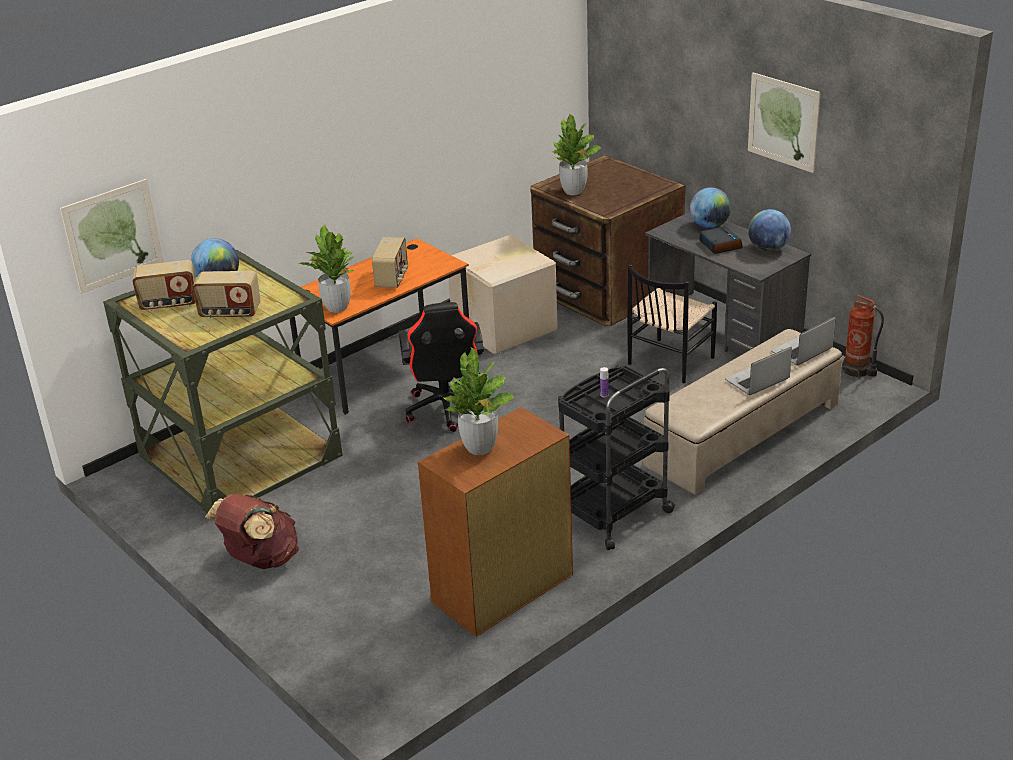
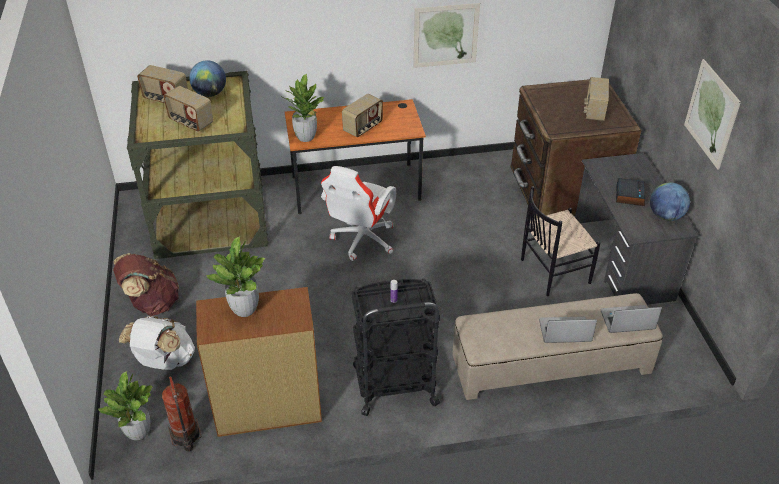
camera: 30 degrees right, 10 degrees up
picture [60,179,164,294] -> picture moved to [413,3,480,68]
black office chair [399,302,484,432] -> white office chair [321,166,396,261]
cardboard box [448,235,558,355] -> none
potted plant [551,114,602,195] -> potted plant moved to [98,371,153,441]
globe [690,187,731,228] -> none
fire extinguisher [841,295,884,378] -> fire extinguisher moved to [162,376,202,452]
none -> white backpack [119,316,195,370]
none -> radio [584,77,609,121]

